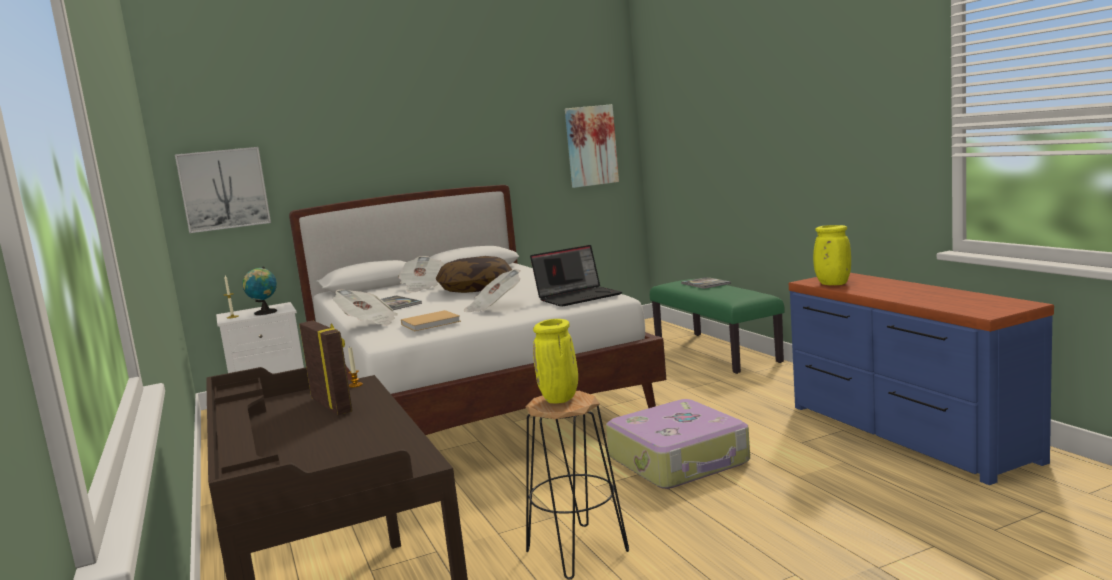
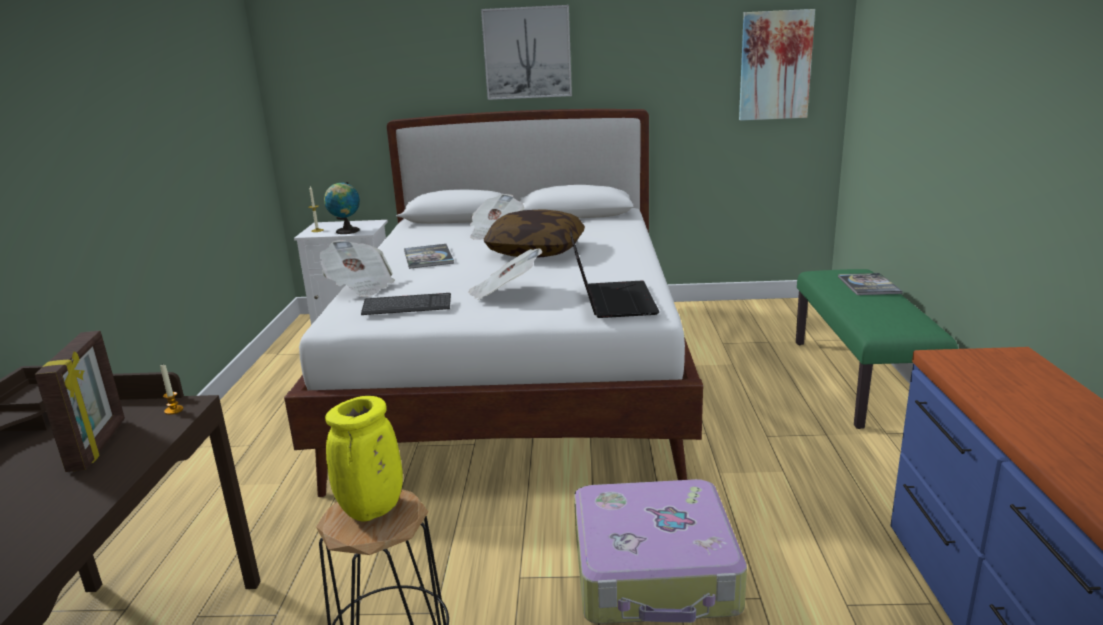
camera: 25 degrees right, 10 degrees up
picture [175,147,271,233] -> picture moved to [481,5,572,100]
beige book [401,310,461,331] -> keyboard [361,293,451,315]
laptop [530,245,622,307] -> laptop turned 90 degrees counterclockwise [570,232,659,318]
yellow vase [813,225,851,285] -> none

